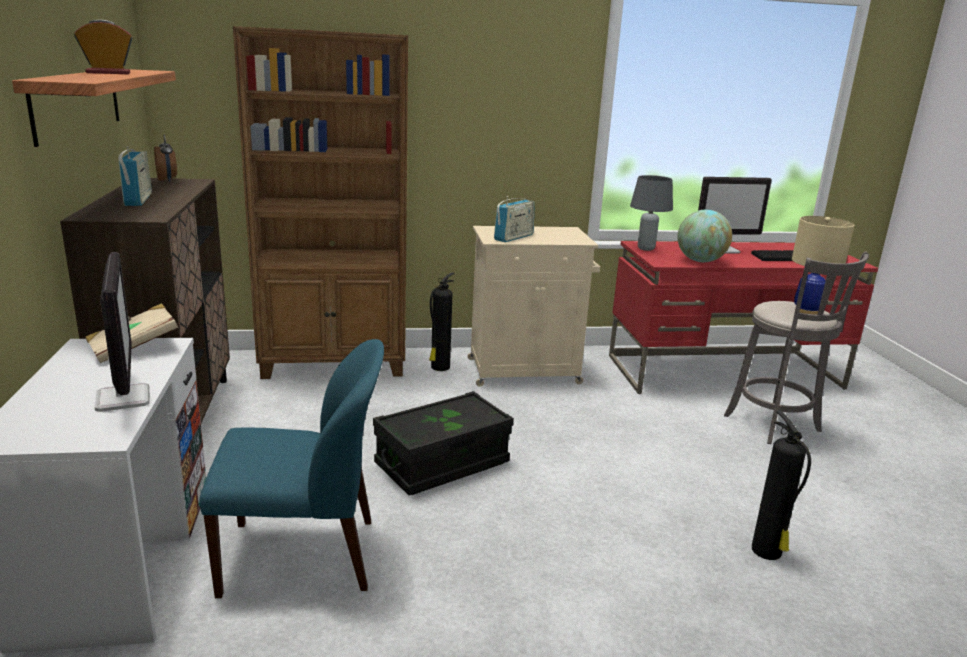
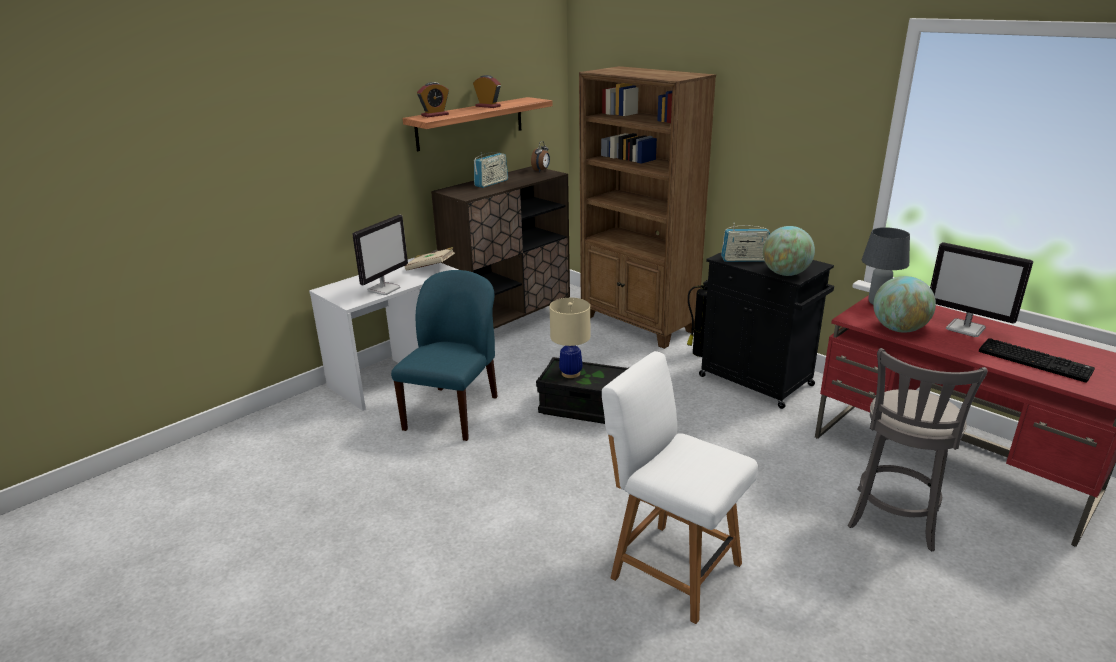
camera: 55 degrees right, 5 degrees up
blue chair [200,339,384,598] -> blue chair turned 120 degrees counterclockwise [391,270,498,441]
beige cabinet [468,226,600,387] -> black cabinet [699,253,834,409]
fire extinguisher [752,411,811,560] -> white chair [602,351,758,624]
beige table lamp [792,216,855,315] -> beige table lamp moved to [550,298,590,378]
none -> alarm clock [417,82,449,117]
none -> globe [763,226,815,276]

